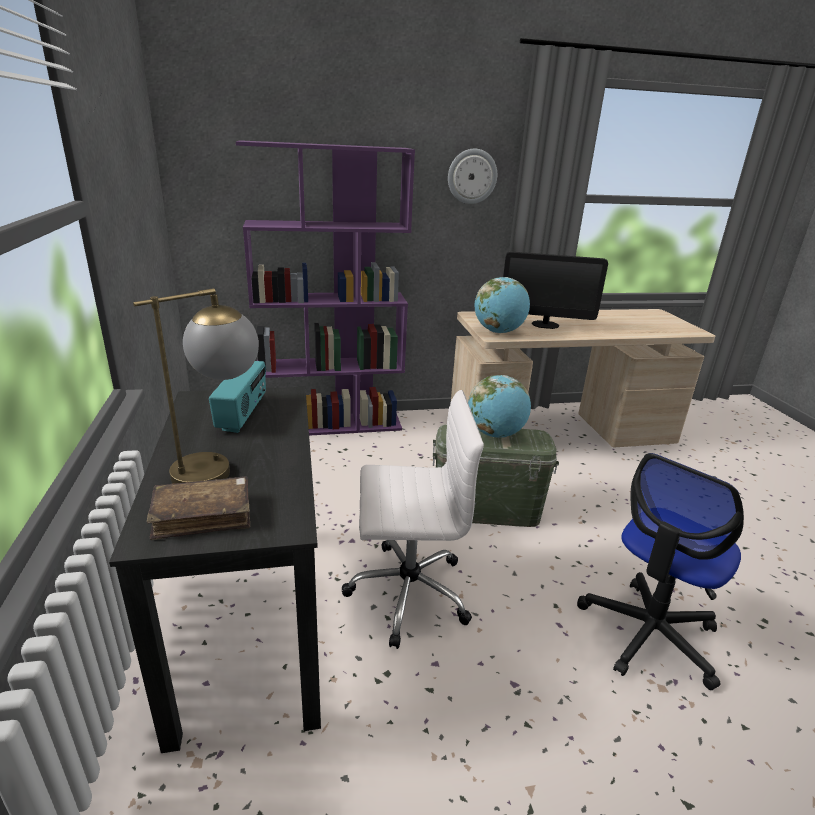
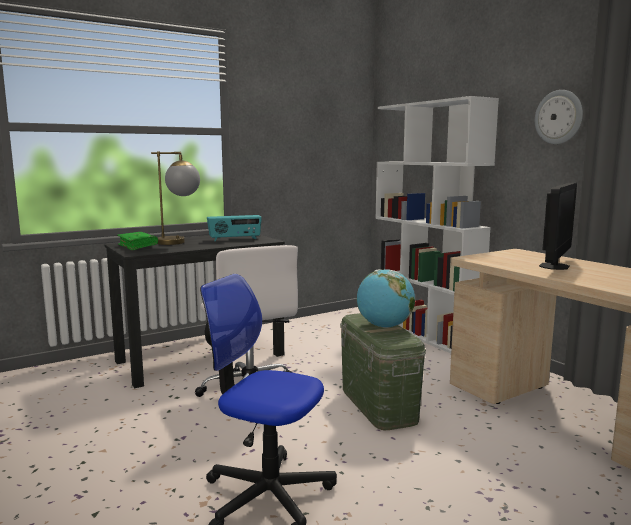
camera: 70 degrees right, 15 degrees down
brown book [147,476,250,540] -> green book [117,232,158,251]
purple bookcase [236,140,415,436] -> white bookcase [374,96,499,353]
globe [475,277,530,333] -> none
monitor [503,251,608,329] -> monitor turned 135 degrees counterclockwise [539,183,577,270]

